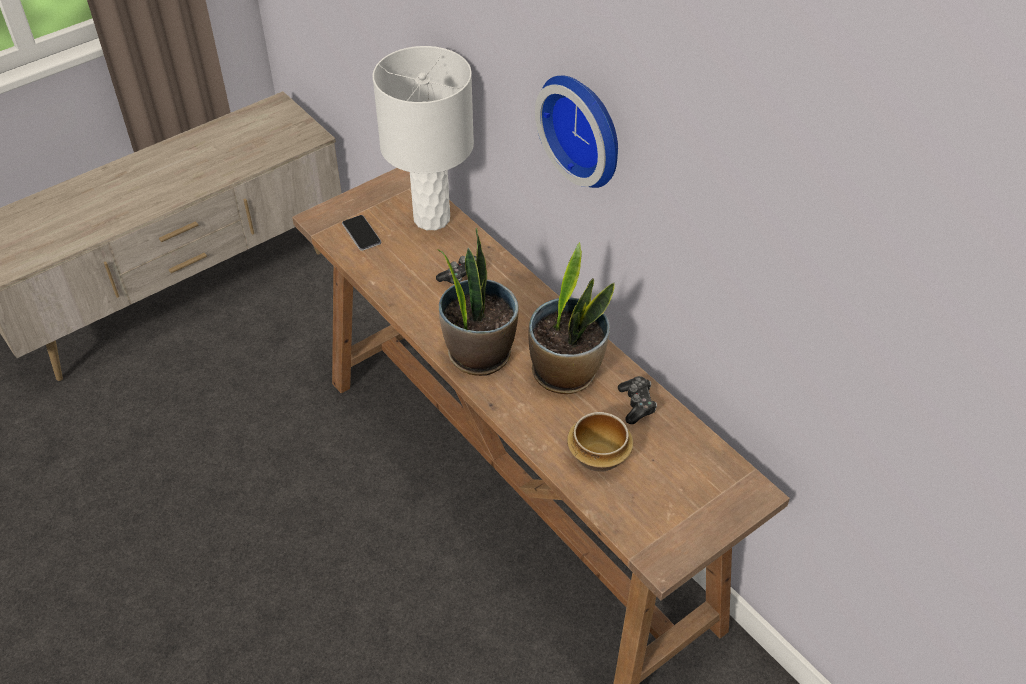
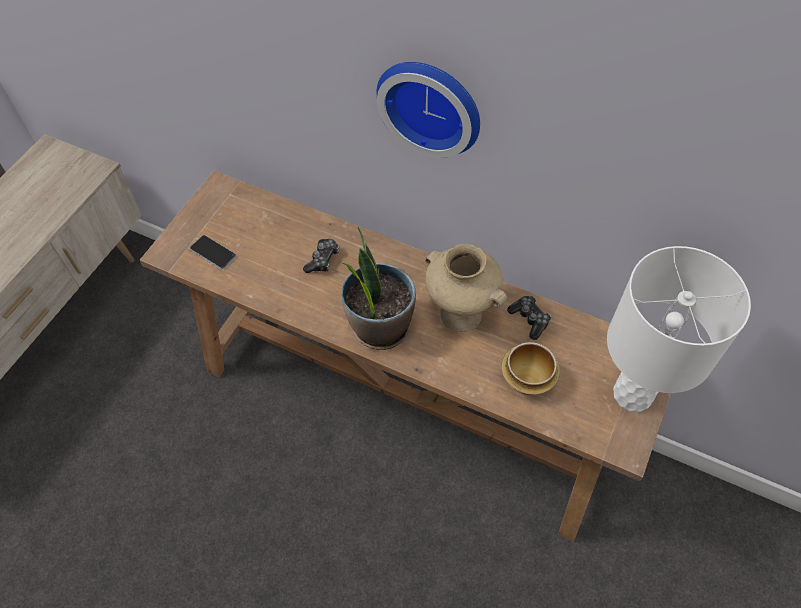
camera: 25 degrees left, 10 degrees up
white table lamp [372,46,474,230] -> white table lamp moved to [607,246,751,412]
potted plant [528,242,615,394] -> beige vase [425,244,507,332]

